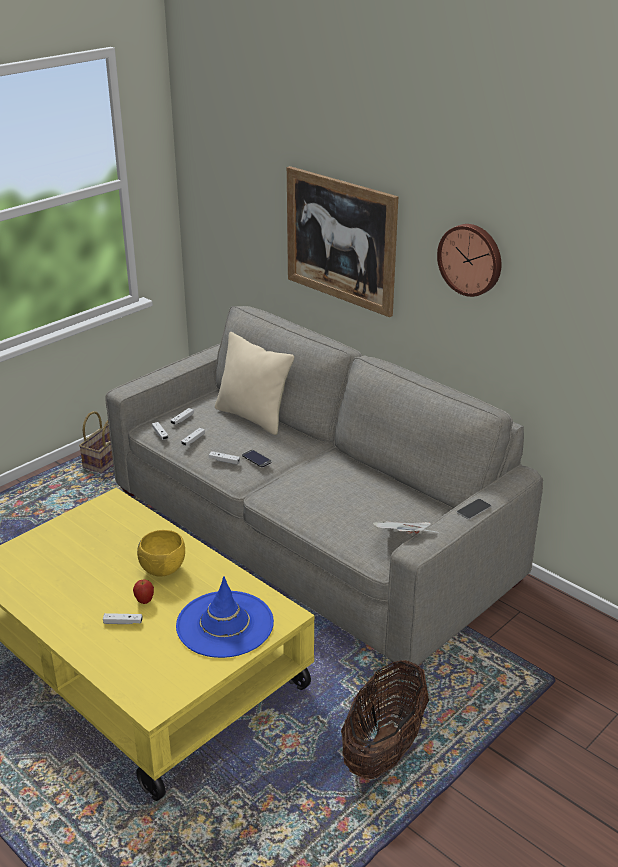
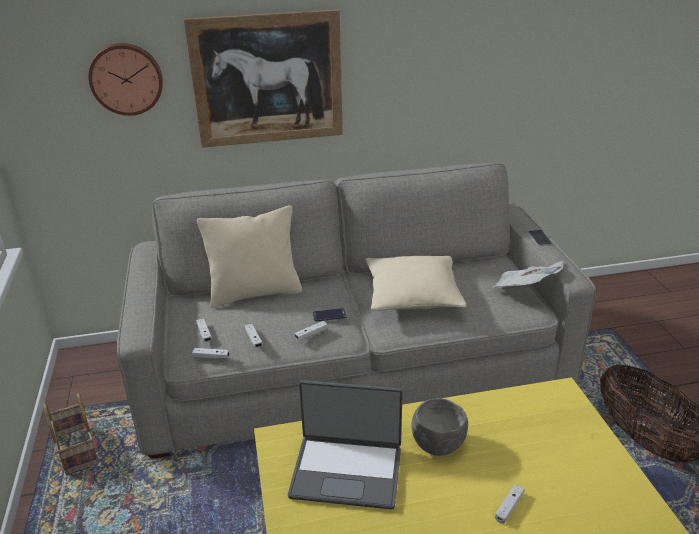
camera: 55 degrees left, 0 degrees up
apple [133,579,154,604] -> none
yellow bowl [137,530,185,576] -> grey bowl [411,398,468,456]
blue hat [176,576,274,658] -> none
wall clock [437,224,501,297] -> wall clock moved to [88,43,163,116]
none -> laptop [288,380,403,510]
none -> beige pillow [366,256,467,311]

